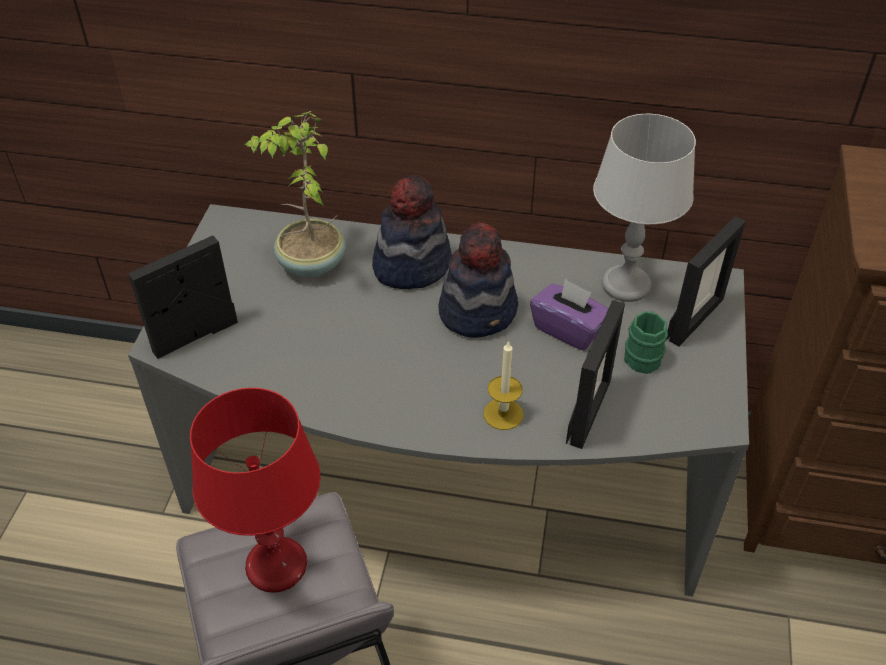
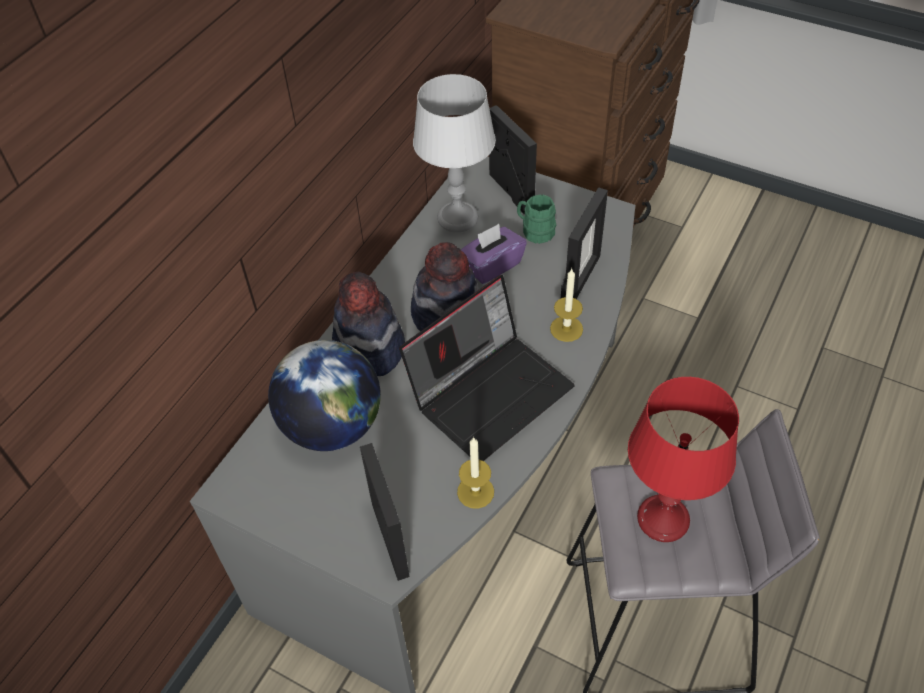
camera: 70 degrees left, 5 degrees up
potted plant [245,111,346,277] -> globe [268,340,381,451]
picture frame [566,300,625,449] -> picture frame turned 75 degrees clockwise [561,187,608,299]
none -> laptop [399,275,575,461]
none -> candle [457,437,494,509]

